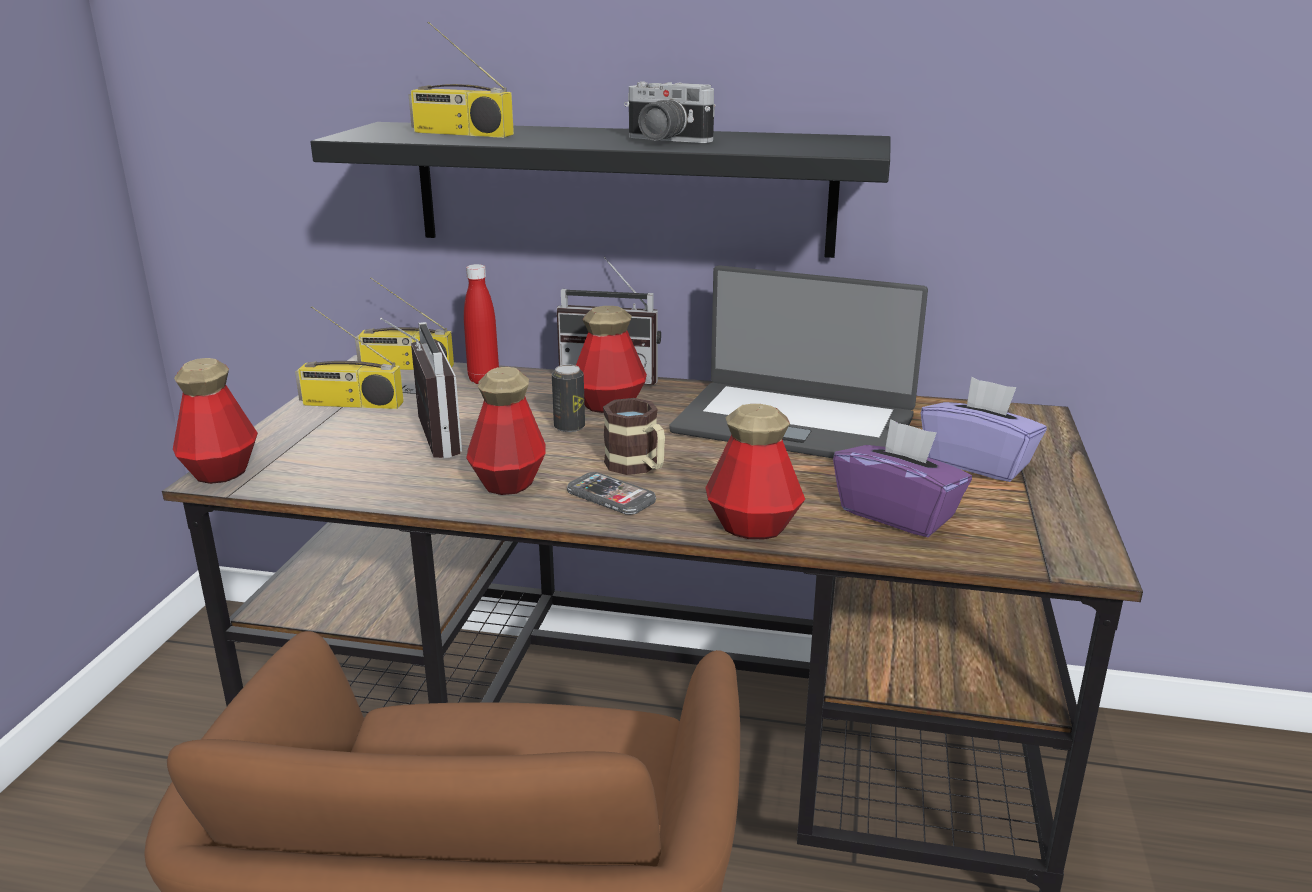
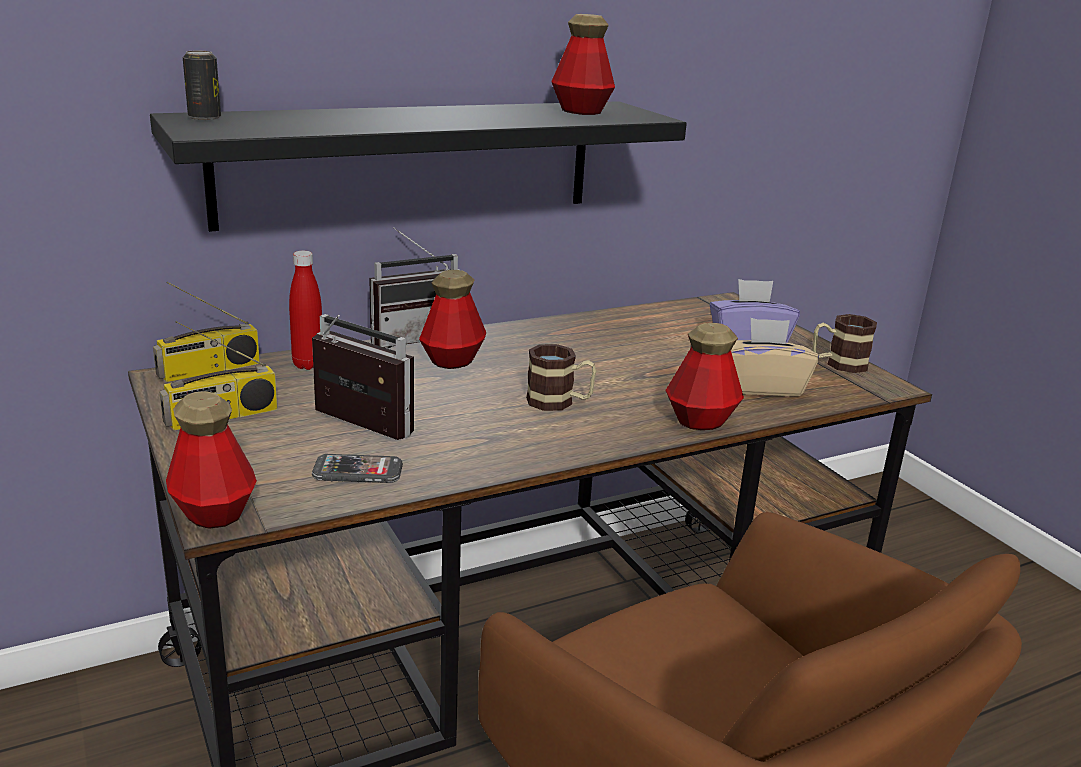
camera: 40 degrees left, 0 degrees up
radio [408,21,514,138] -> none
bottle [466,367,546,495] -> bottle moved to [551,14,615,115]
can [552,365,585,432] -> can moved to [183,51,221,120]
phone [567,472,656,515] -> phone moved to [312,454,403,483]
camera [624,81,715,143] -> none
laptop [669,265,928,458] -> none
purple tissue box [833,419,972,537] -> beige tissue box [731,318,819,397]
none -> mug [812,314,877,373]

